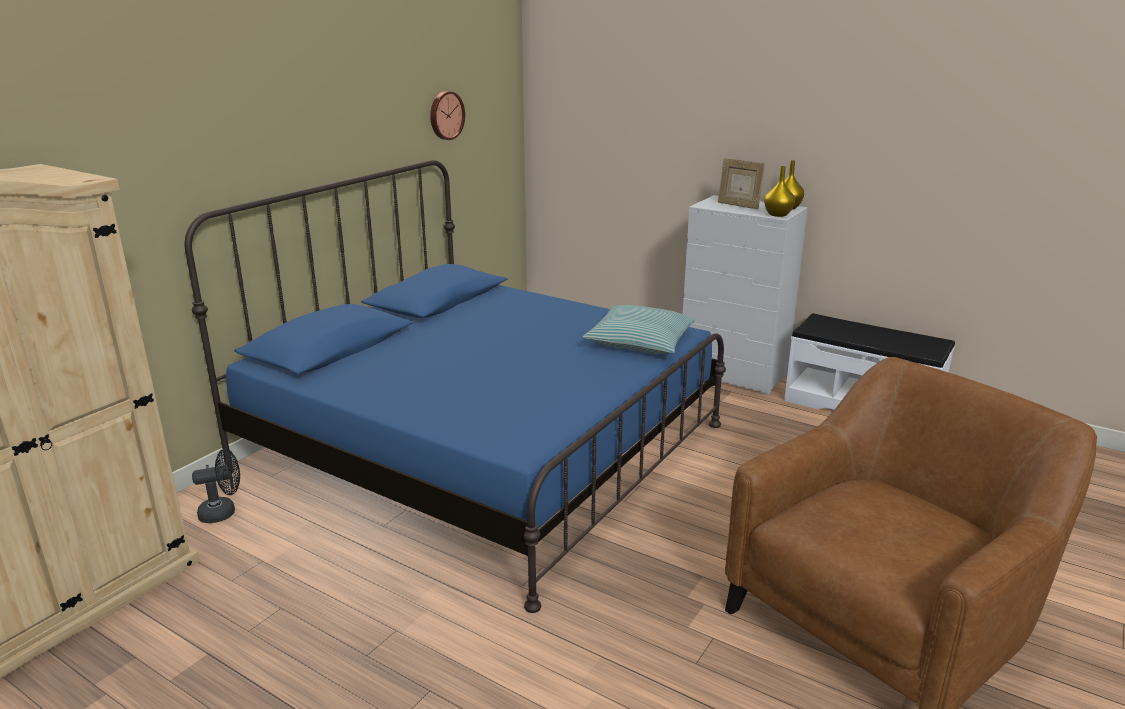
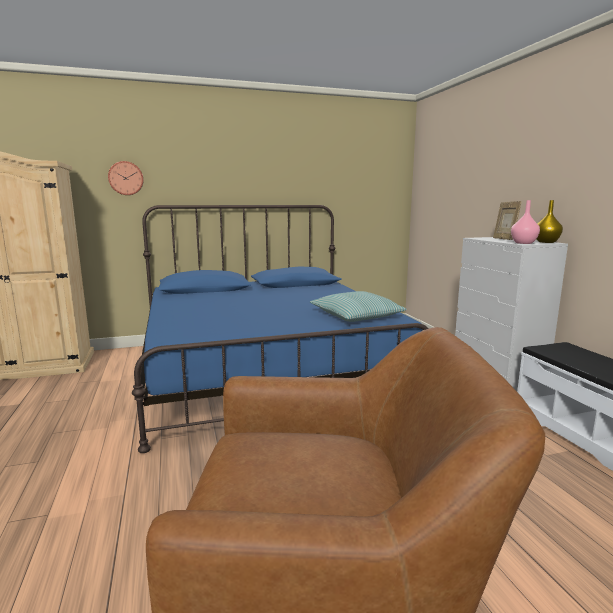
camera: 40 degrees right, 10 degrees down
black fan [192,449,240,523] -> none
wall clock [430,91,465,140] -> wall clock moved to [108,161,144,195]
yellow vase [764,166,795,217] -> pink vase [511,200,540,244]

